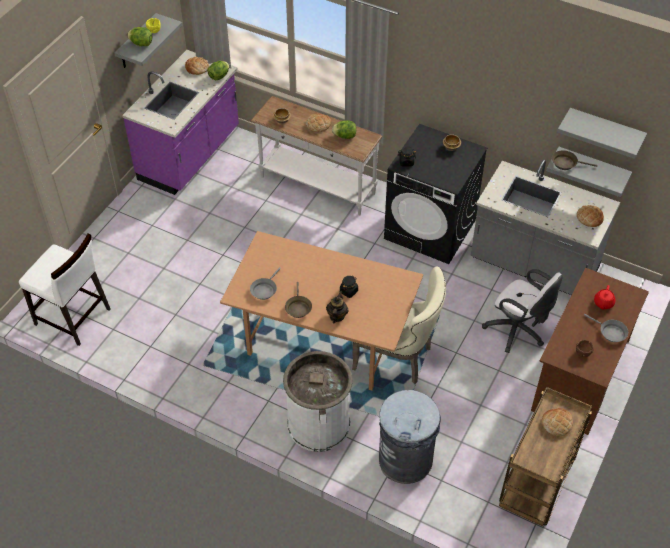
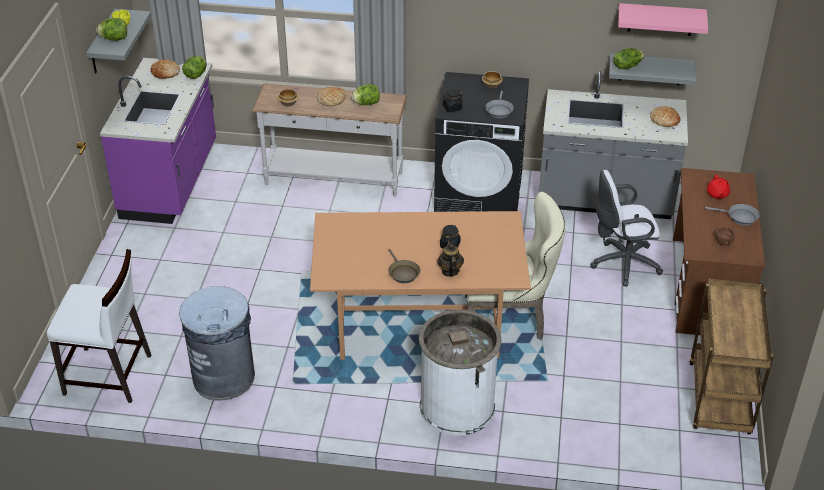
camera: 20 degrees left, 10 degrees down
grey frying pan [250,267,281,300] -> grey frying pan moved to [485,91,514,118]
grey trash can [379,390,441,484] -> grey trash can moved to [179,286,255,401]
white office chair [482,269,563,353] -> white office chair turned 150 degrees clockwise [590,170,663,286]
bread [542,408,573,436] -> none
brown frying pan [552,150,597,170] -> lettuce [613,48,645,69]
grey shelf [557,108,647,159] -> pink shelf [618,3,708,36]

